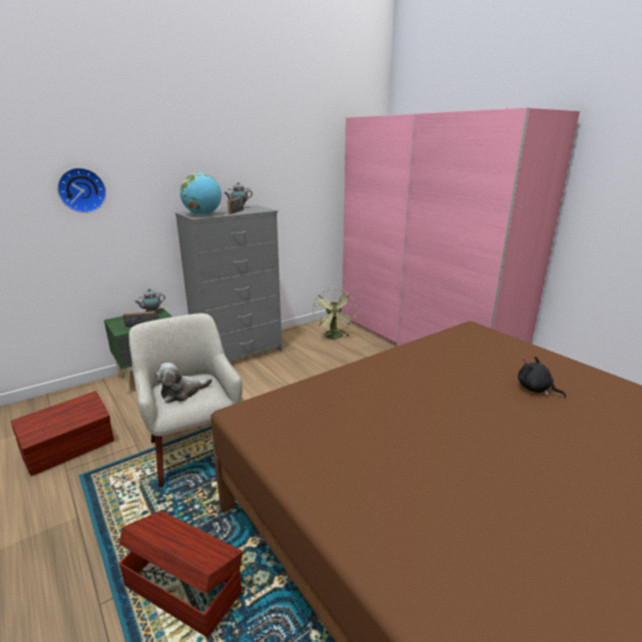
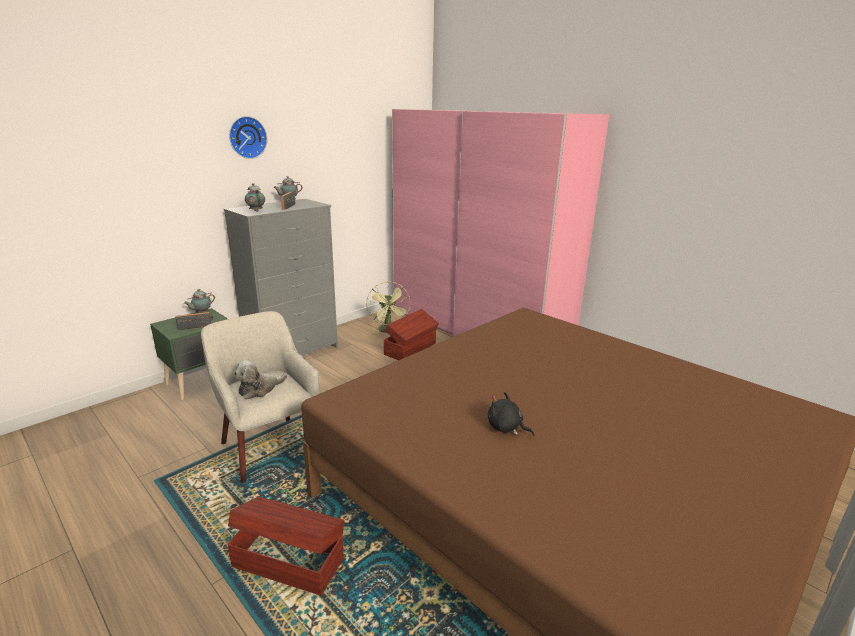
camera: 10 degrees left, 0 degrees up
brown storage box [11,391,114,476] -> brown storage box moved to [384,309,439,360]
wall clock [57,168,106,213] -> wall clock moved to [229,116,267,159]
globe [180,173,222,215] -> teapot [245,183,265,212]
black plush toy [518,356,566,397] -> black plush toy moved to [487,392,535,436]

